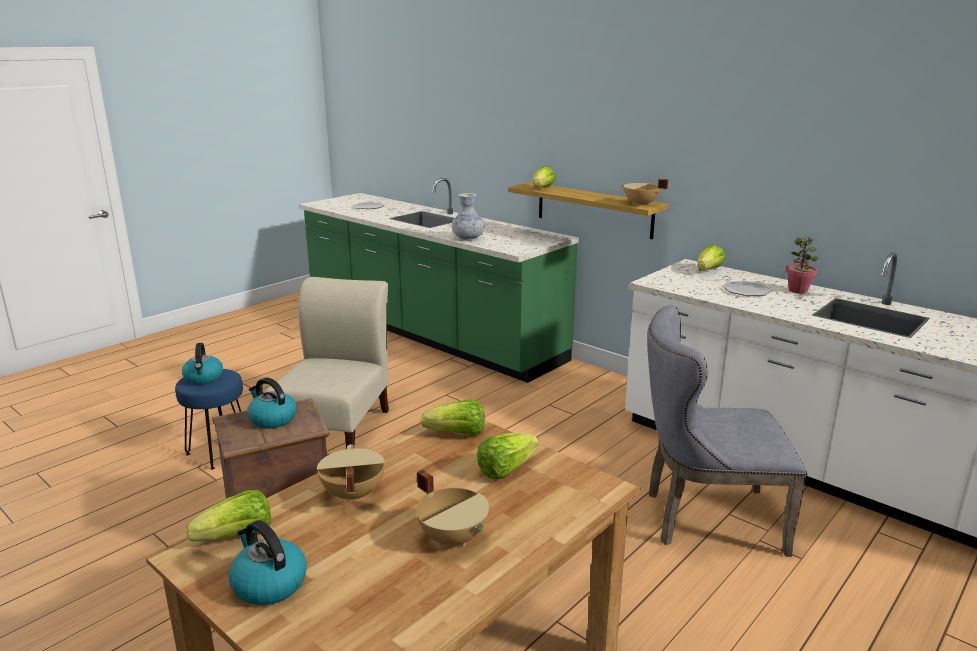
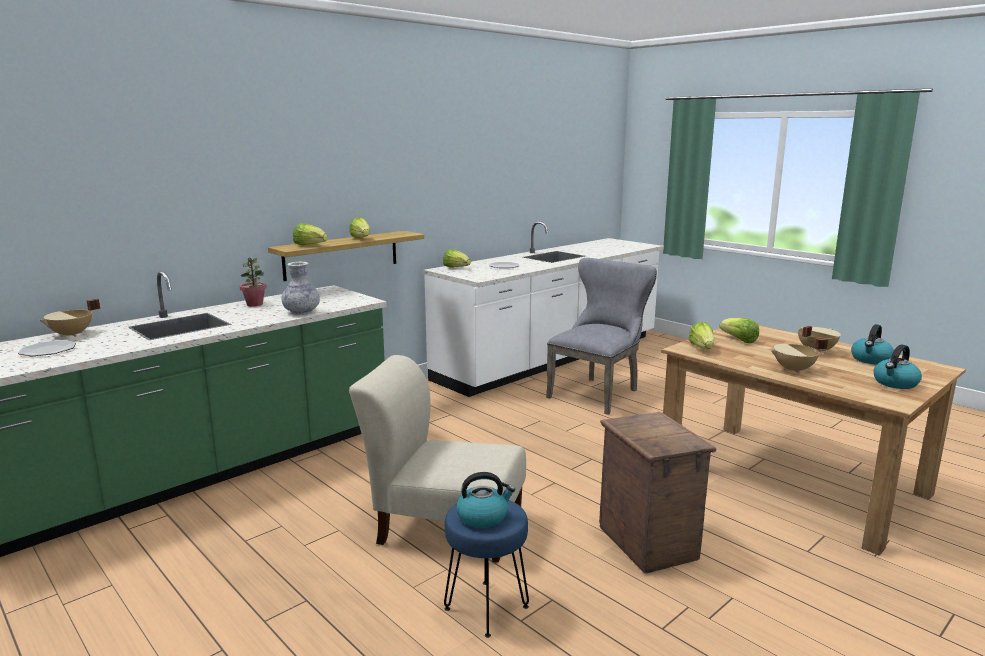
camera: 85 degrees left, 5 degrees down
lettuce [186,490,271,541] -> lettuce moved to [350,217,370,238]
kettle [247,377,296,429] -> kettle moved to [851,324,894,365]
beige cooking pot [620,179,669,206] -> beige cooking pot moved to [39,299,100,337]
grey chair [647,305,807,557] -> grey chair turned 150 degrees counterclockwise [546,258,657,415]
potted plant [785,236,819,294] -> potted plant moved to [240,258,267,307]

